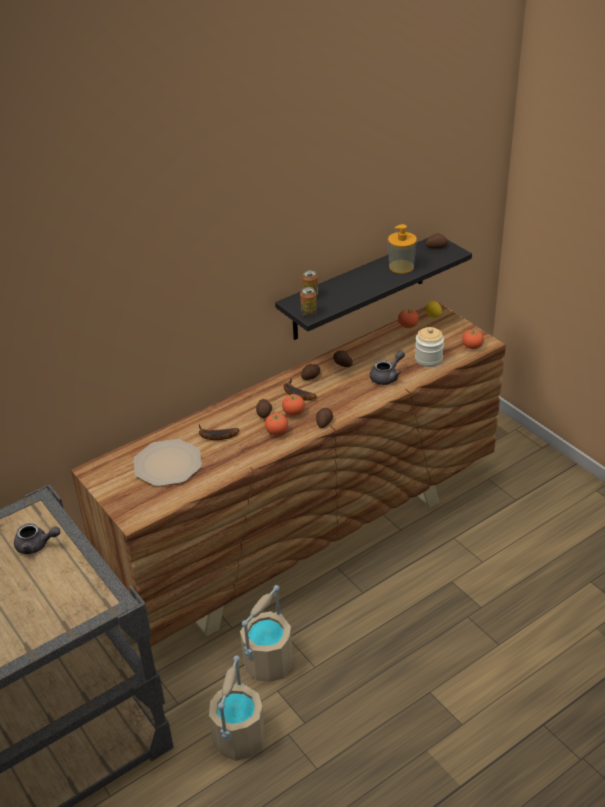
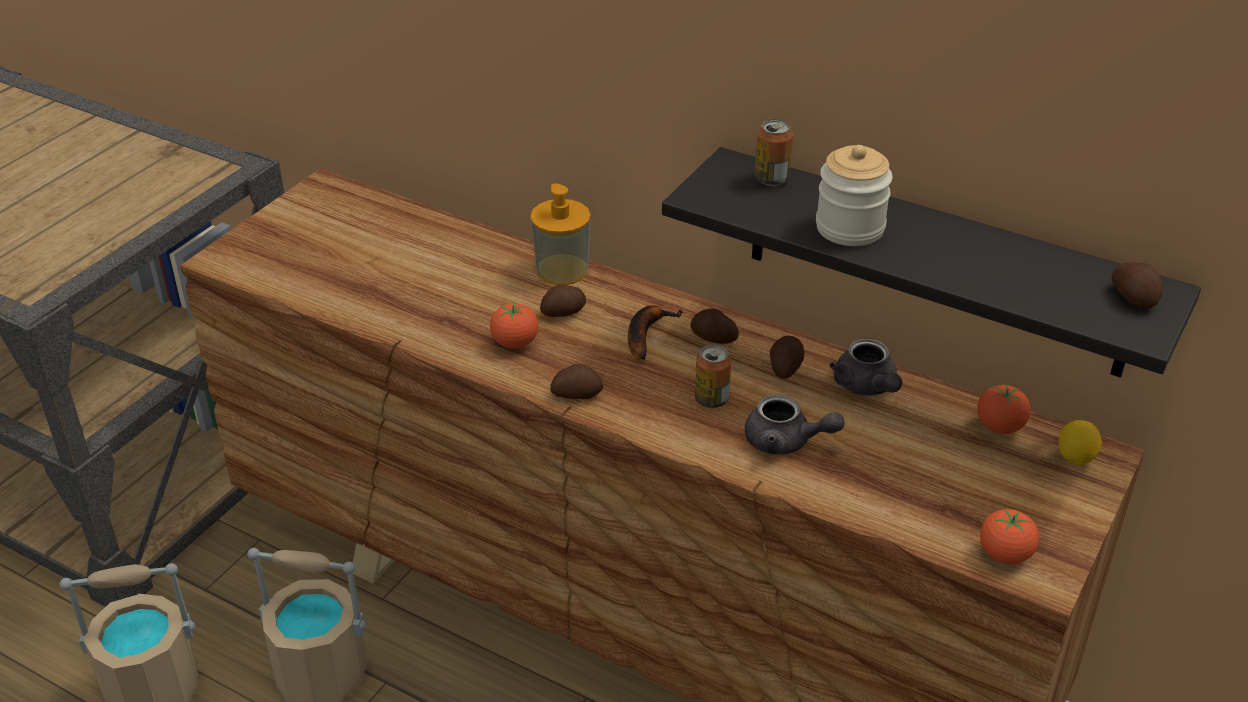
camera: 65 degrees right, 0 degrees up
grey teapot [14,523,60,555] -> grey teapot moved to [830,339,902,395]
plate [134,439,202,486] -> none
banana [199,424,240,440] -> none
tomato [282,394,305,416] -> none
can [300,287,317,317] -> can moved to [695,344,731,408]
soap dispenser [388,224,417,273] -> soap dispenser moved to [530,183,591,285]
jar [415,327,444,367] -> jar moved to [816,145,893,246]

